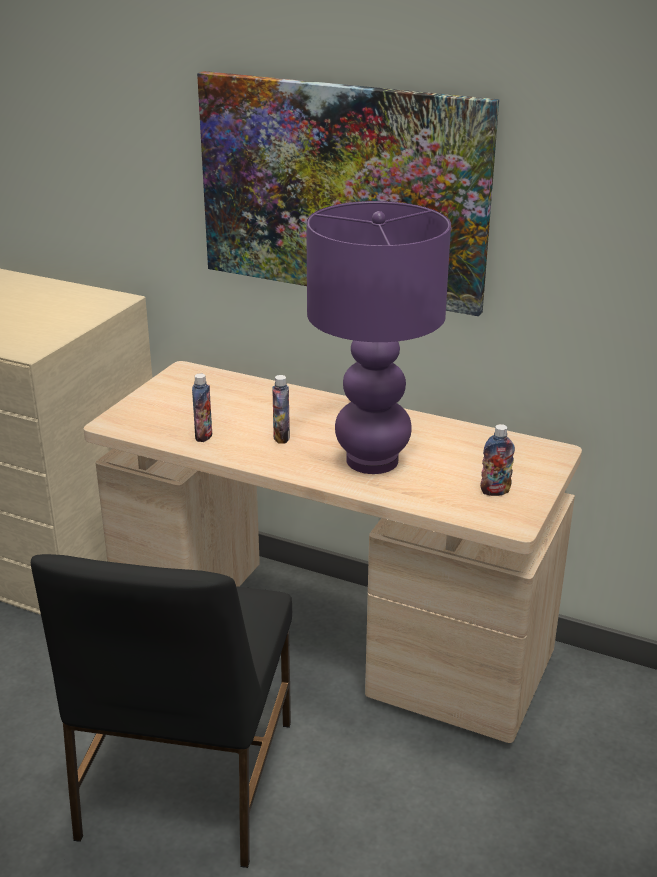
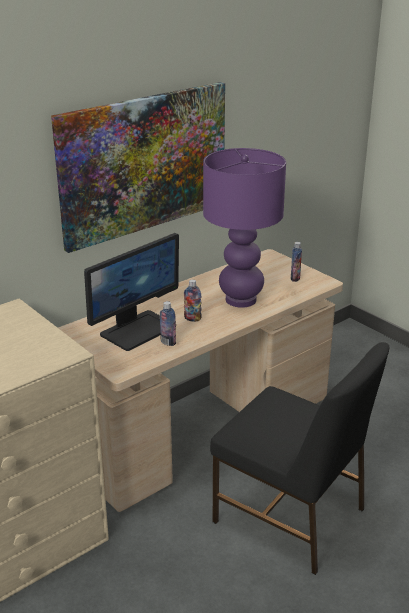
camera: 65 degrees left, 0 degrees up
none -> monitor [84,233,179,351]

